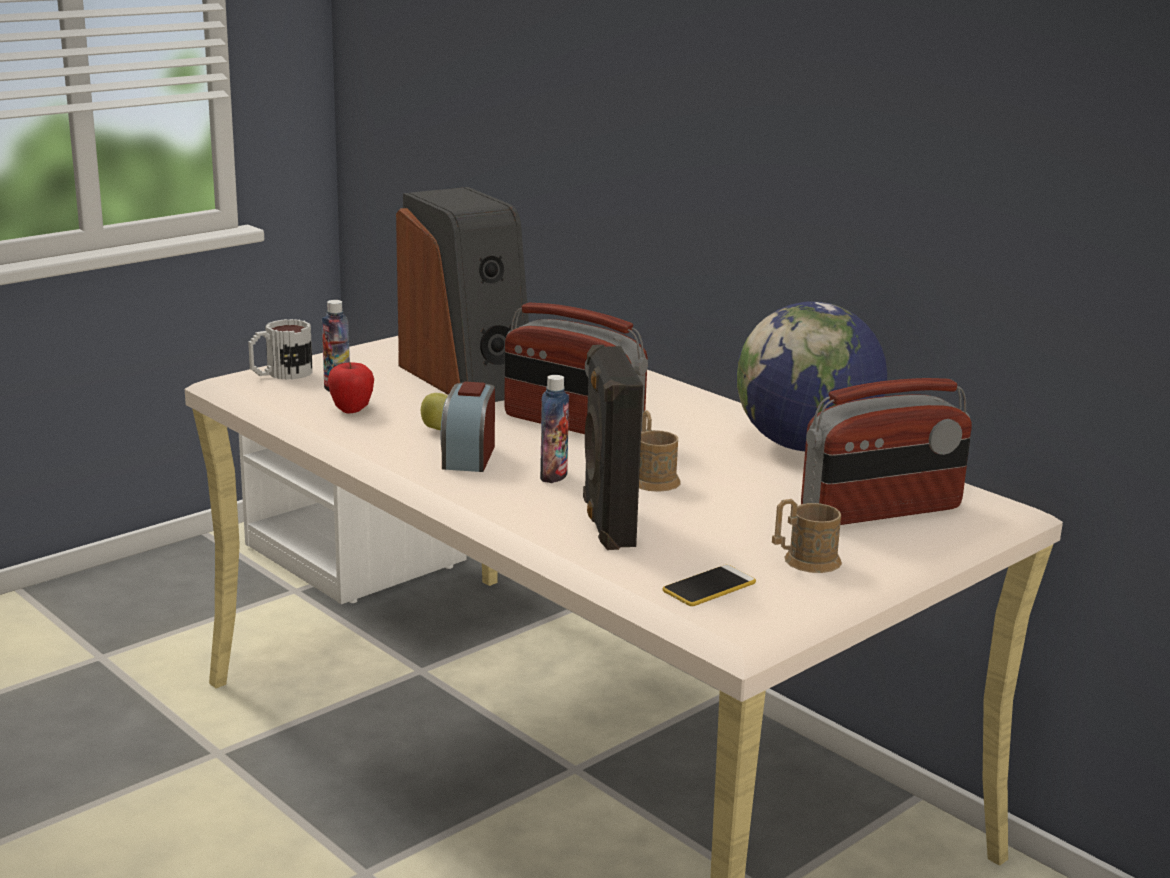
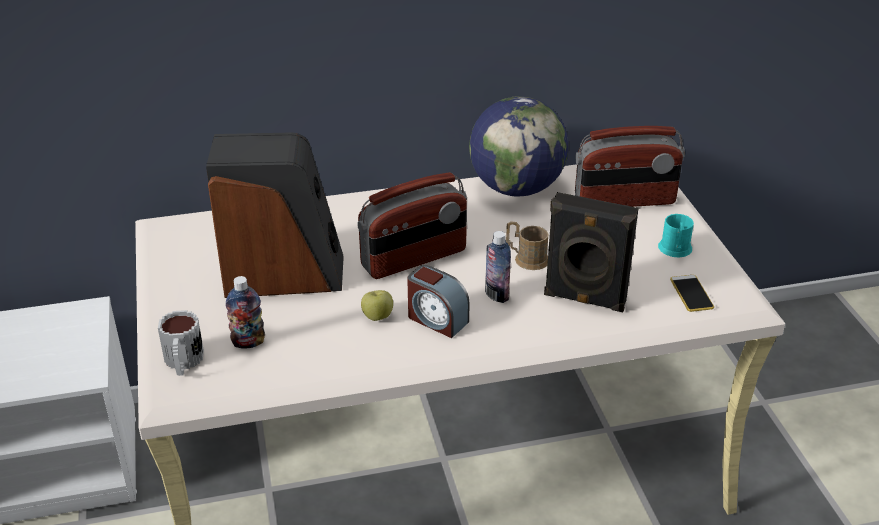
camera: 60 degrees left, 15 degrees up
apple [328,362,374,413] -> none
brown mug [772,499,842,573] -> turquoise mug [658,214,694,258]
radio [801,378,972,525] -> radio turned 75 degrees clockwise [575,126,685,207]

